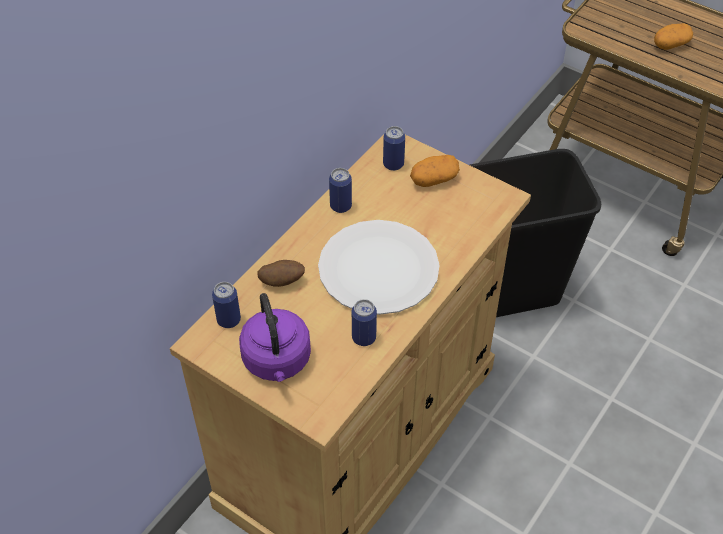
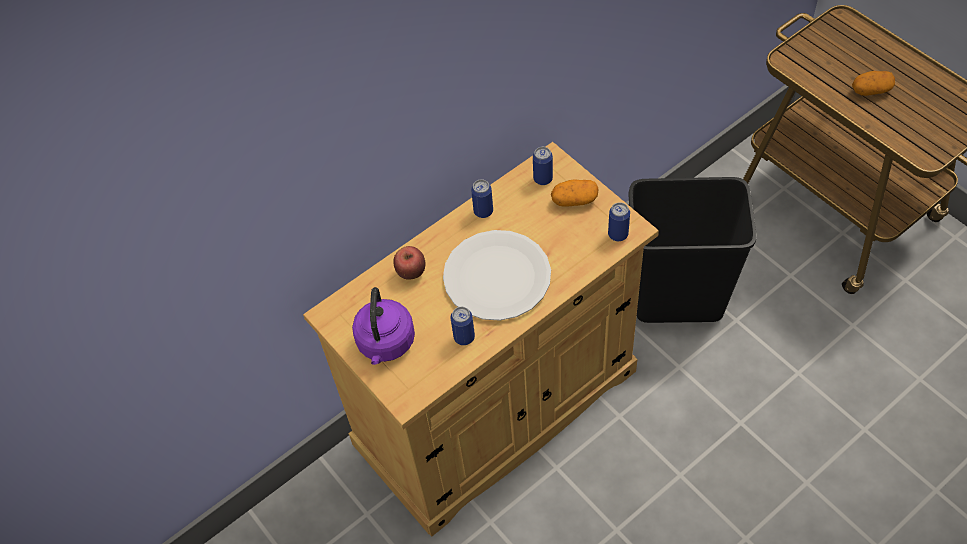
camera: 20 degrees right, 5 degrees up
can [212,282,241,328] -> can moved to [608,202,630,241]
potato [257,260,305,287] -> apple [393,246,425,280]

